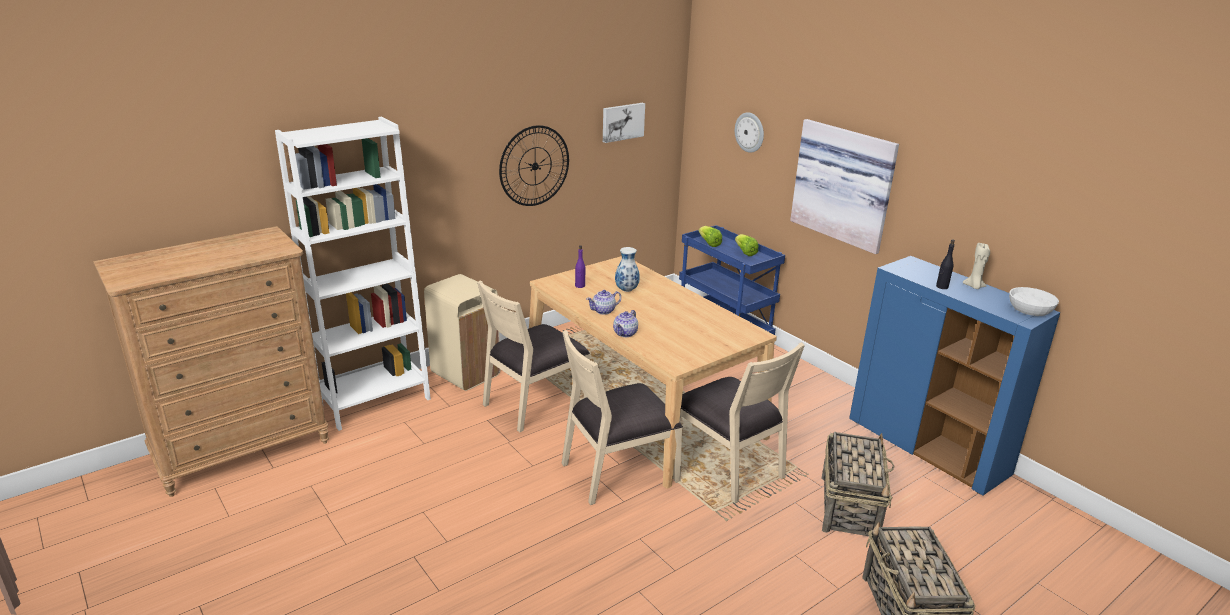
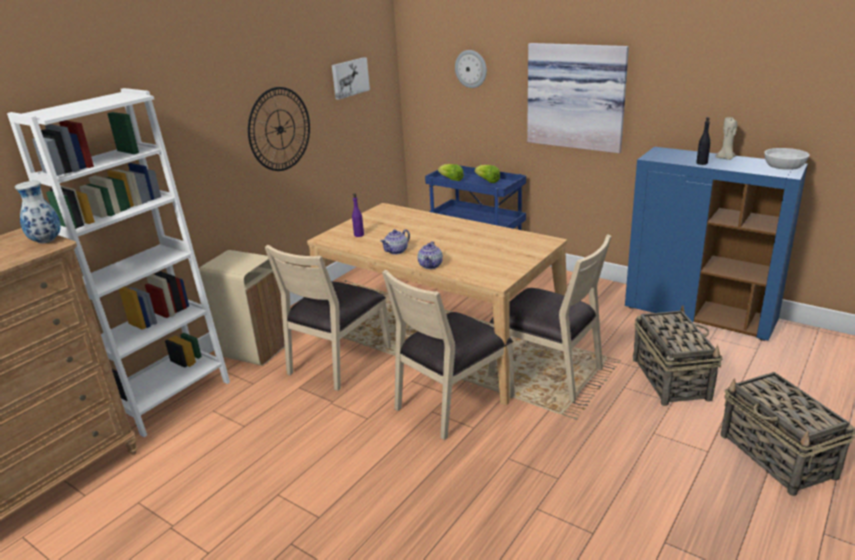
camera: 15 degrees left, 0 degrees up
vase [615,247,640,292] -> vase moved to [15,181,61,243]

